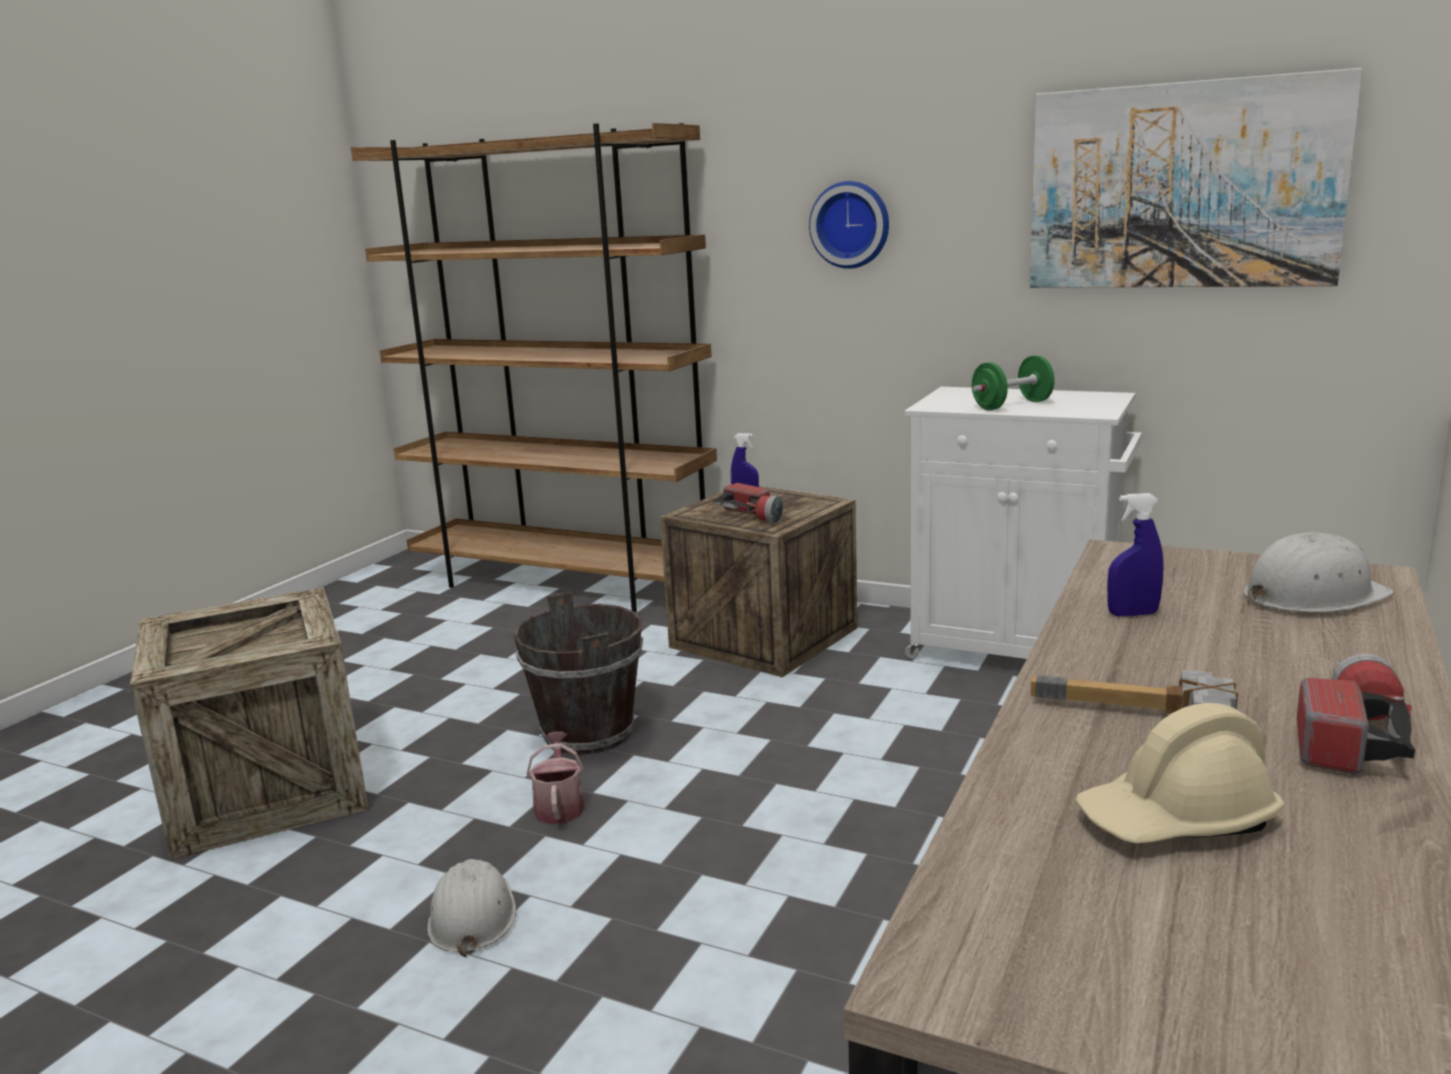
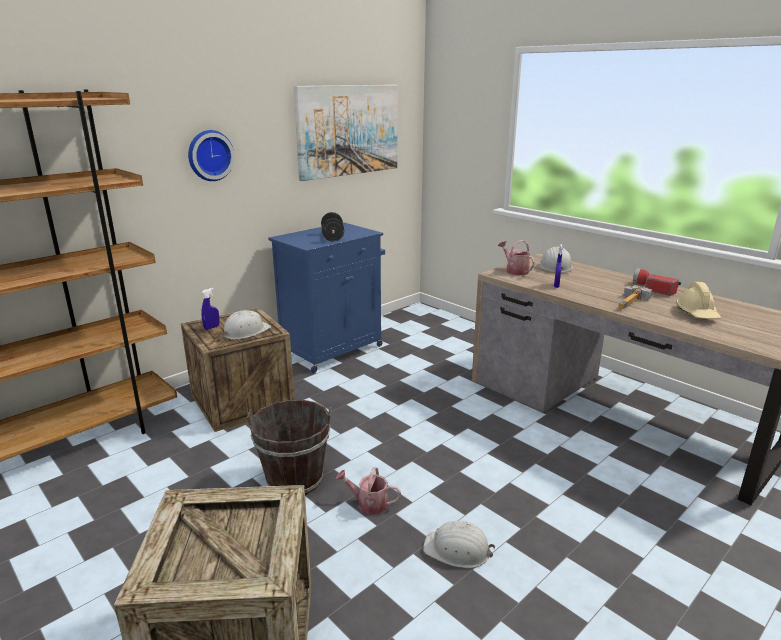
camera: 70 degrees left, 5 degrees up
flashlight [714,483,783,523] -> white hard hat [222,310,271,339]
white cabinet [905,387,1142,659] -> blue cabinet [268,222,385,373]
green dumbbell [972,355,1055,410] -> black dumbbell [321,212,345,241]
none -> watering can [498,240,535,275]

